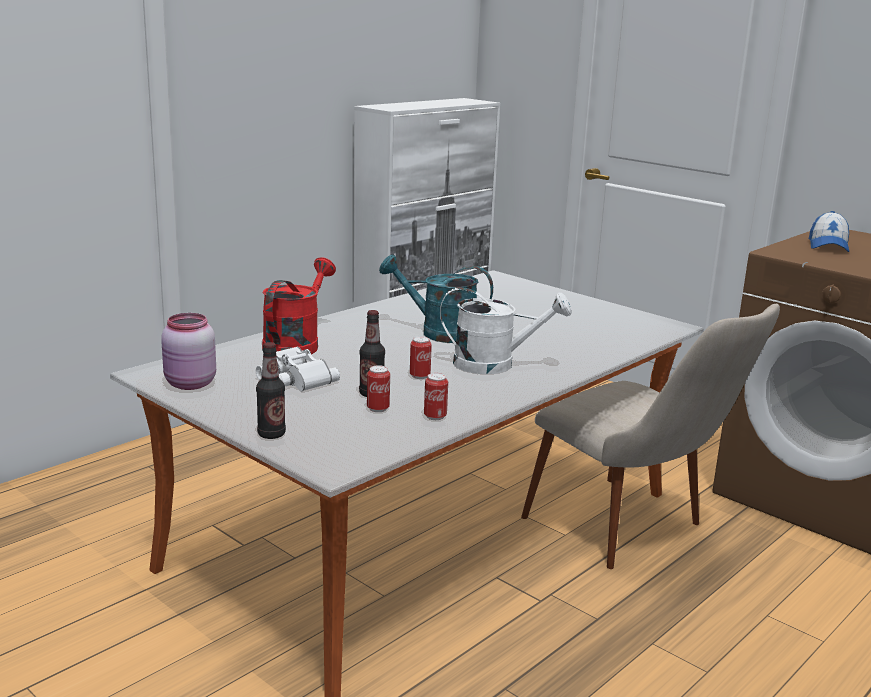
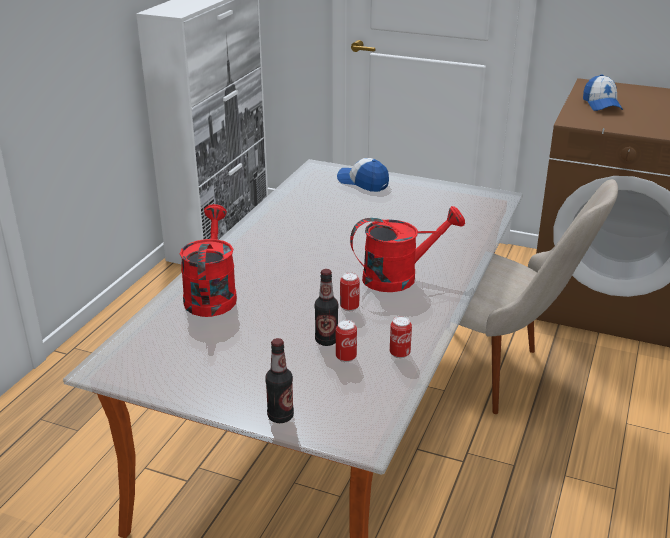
camera: 20 degrees left, 10 degrees up
pink jar [161,313,216,390] -> none
white binoculars [256,347,340,391] -> none
turquoise watering can [379,255,493,343] -> none
white watering can [440,287,572,374] -> red watering can [350,206,465,292]
none -> cap [337,158,389,192]

